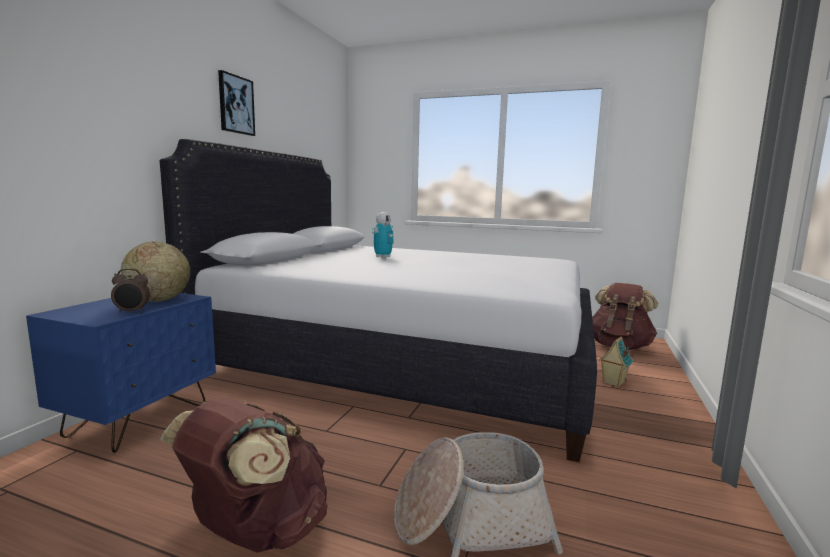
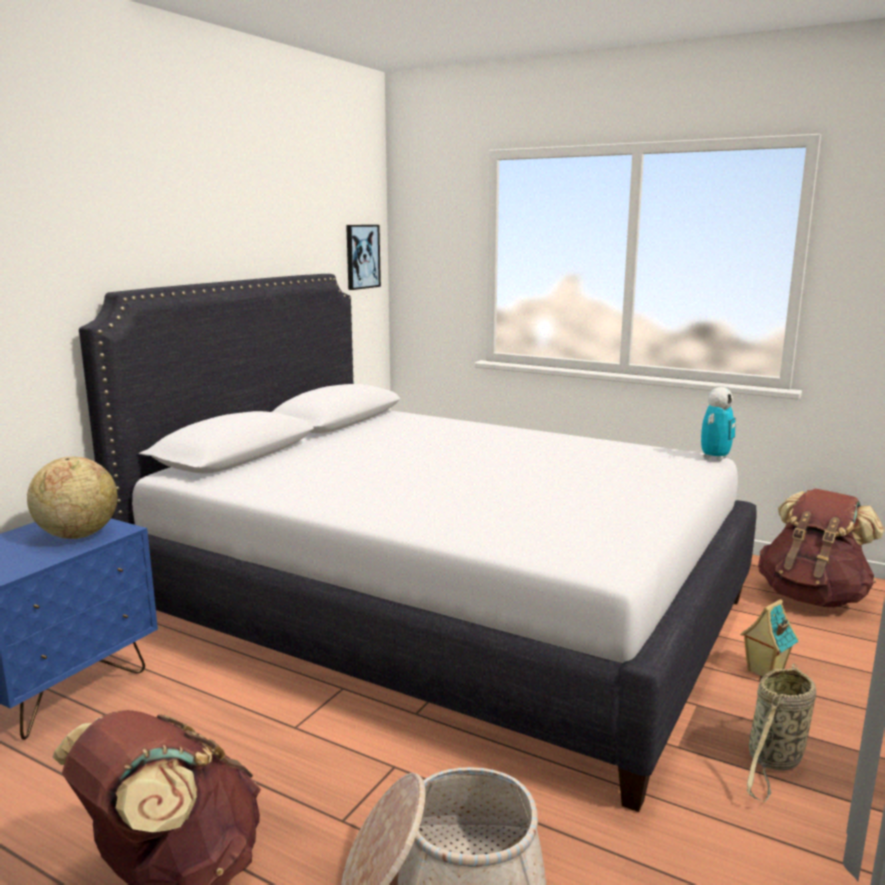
camera: 10 degrees right, 5 degrees up
alarm clock [111,269,150,313] -> none
picture [218,70,255,136] -> picture moved to [346,225,381,290]
toy robot [372,212,394,258] -> toy robot moved to [701,387,736,461]
none -> basket [747,664,816,802]

